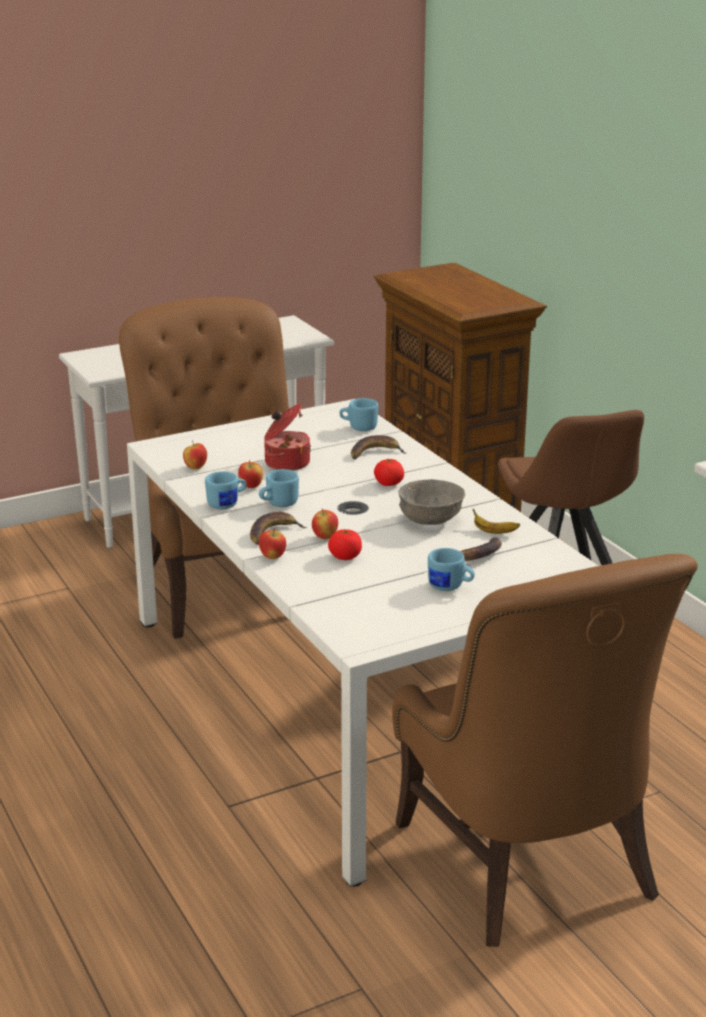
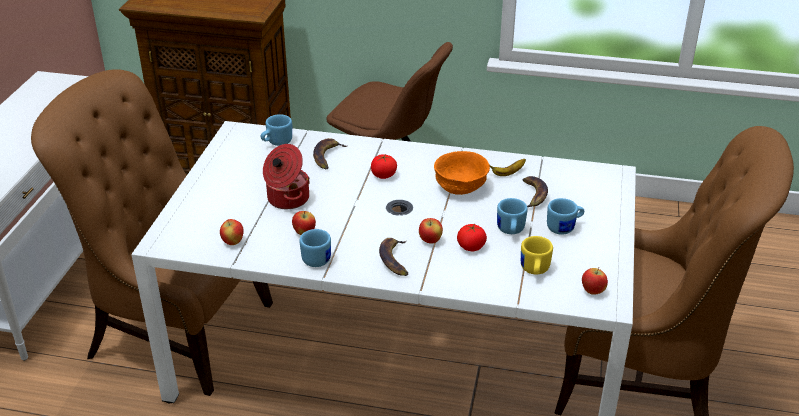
camera: 50 degrees left, 10 degrees up
blue mug [259,469,299,507] -> blue mug moved to [497,198,528,234]
apple [259,528,286,559] -> apple moved to [582,268,608,295]
grey bowl [399,479,465,525] -> orange bowl [434,151,490,195]
none -> yellow mug [521,236,553,275]

